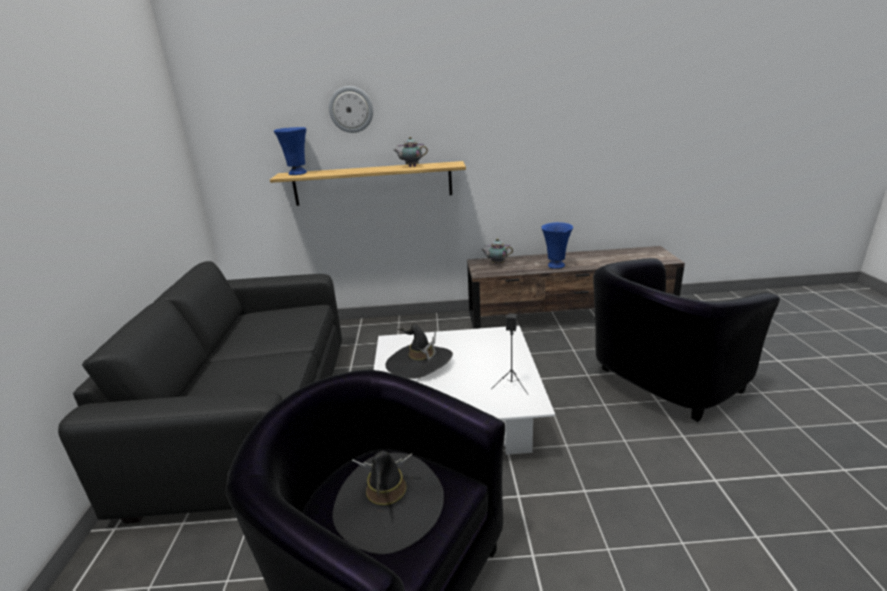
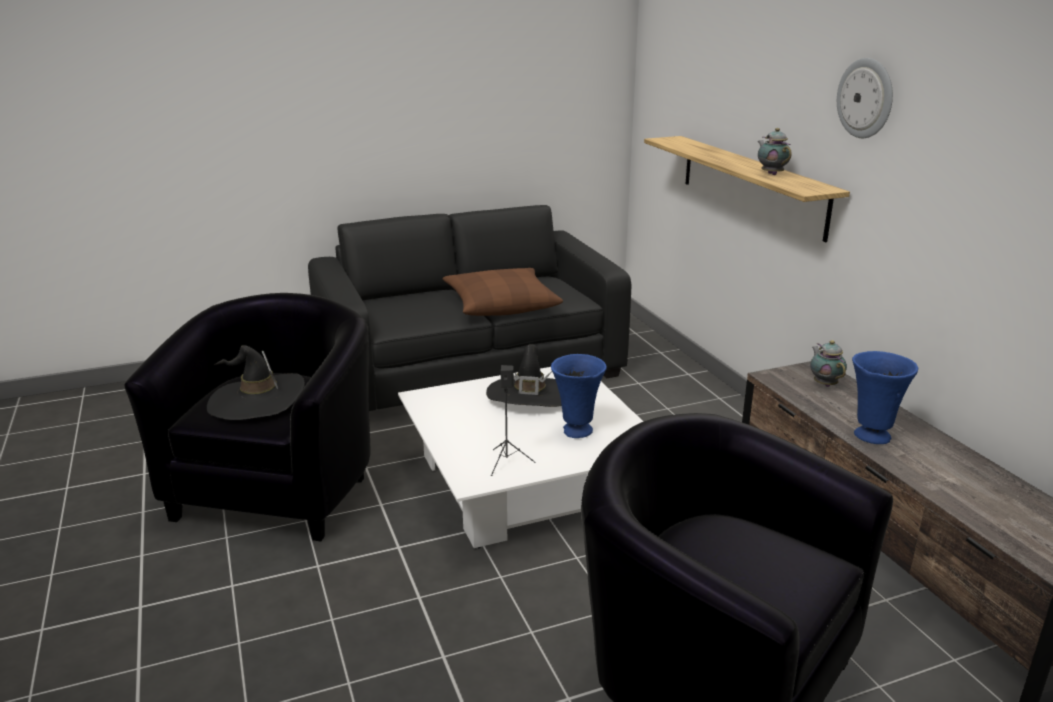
camera: 70 degrees right, 0 degrees up
blue vase [274,127,307,175] -> blue vase moved to [551,354,607,438]
wall clock [329,86,373,133] -> wall clock moved to [837,58,893,138]
none -> brown pillow [443,268,563,316]

